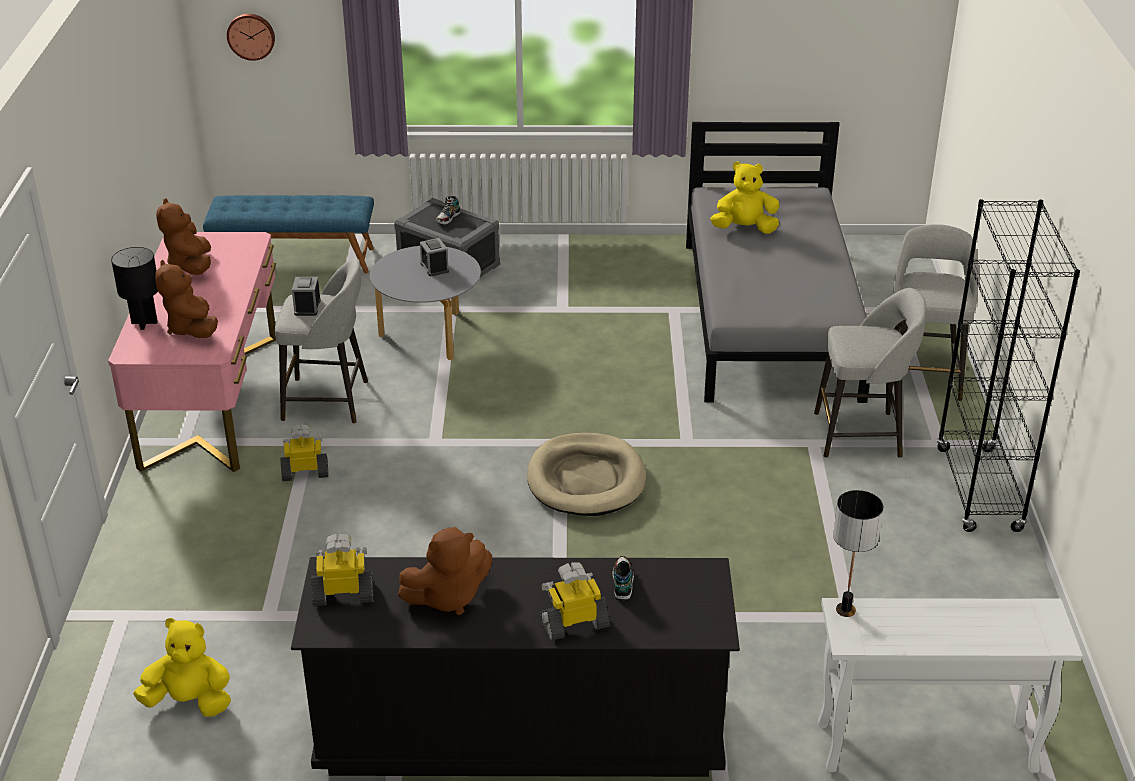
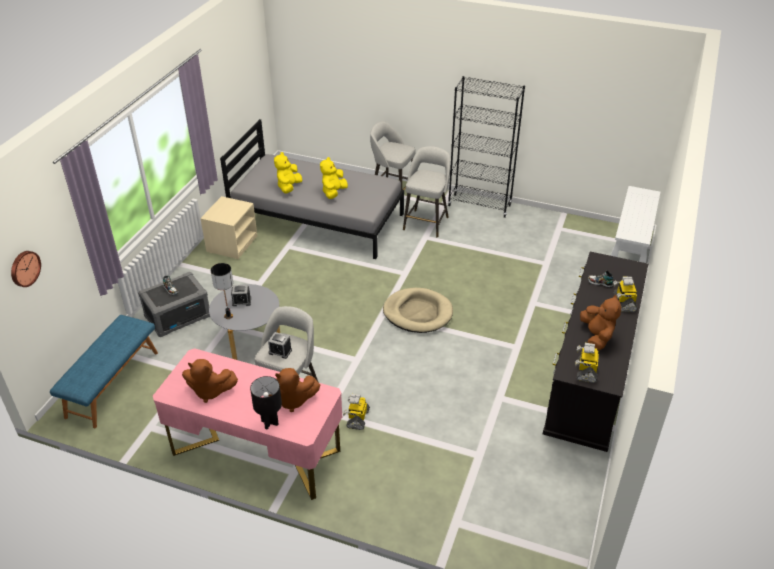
camera: 70 degrees left, 5 degrees up
yellow plush toy [133,618,231,717] -> yellow plush toy moved to [320,157,348,199]
table lamp [833,490,883,617] -> table lamp moved to [211,263,233,319]
none -> beige nightstand [200,196,257,259]

